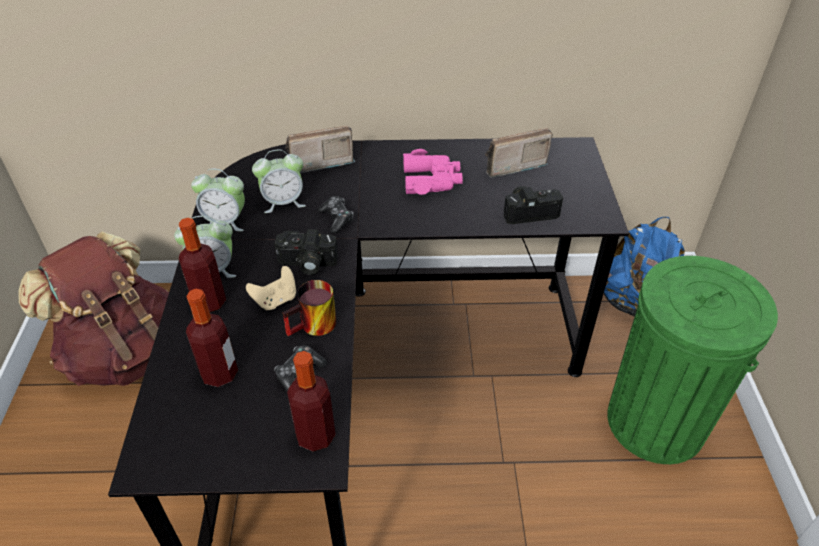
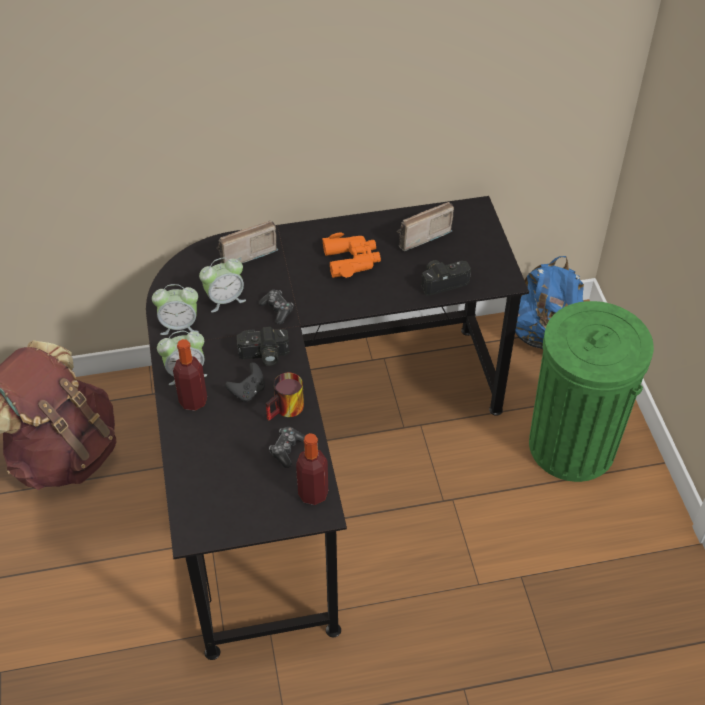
camera: 10 degrees left, 5 degrees up
bottle [186,289,238,387] -> none
beige game controller [246,266,296,311] -> black game controller [225,362,265,402]
pink binoculars [403,149,463,195] -> orange binoculars [322,233,381,278]

